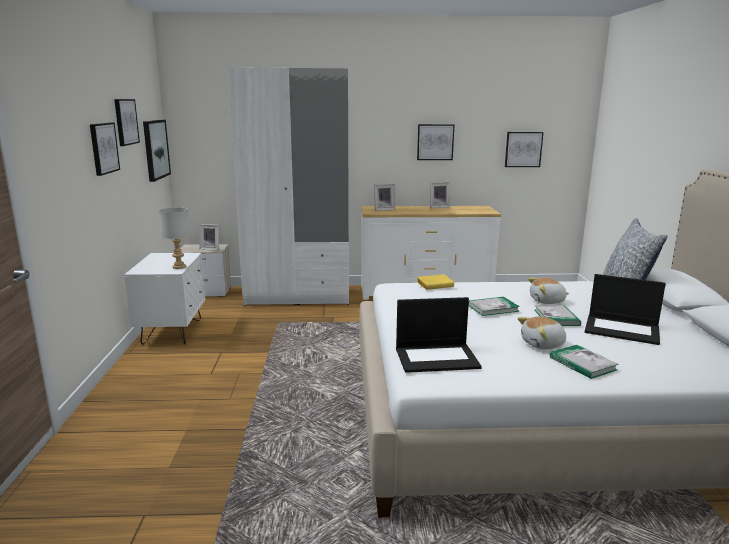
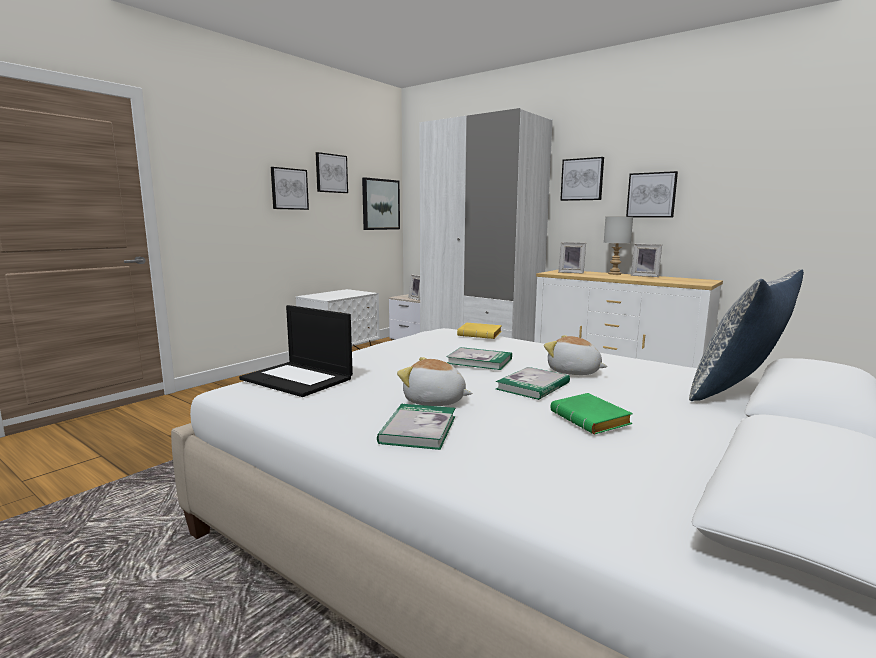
camera: 40 degrees right, 5 degrees down
grey table lamp [159,207,190,269] -> grey table lamp moved to [604,217,633,275]
picture [505,132,544,167] -> picture moved to [560,157,604,201]
laptop [585,274,666,345] -> green book [550,393,633,434]

